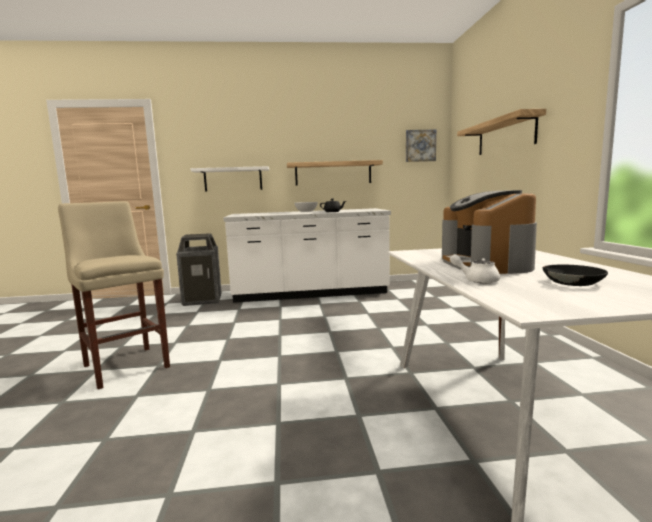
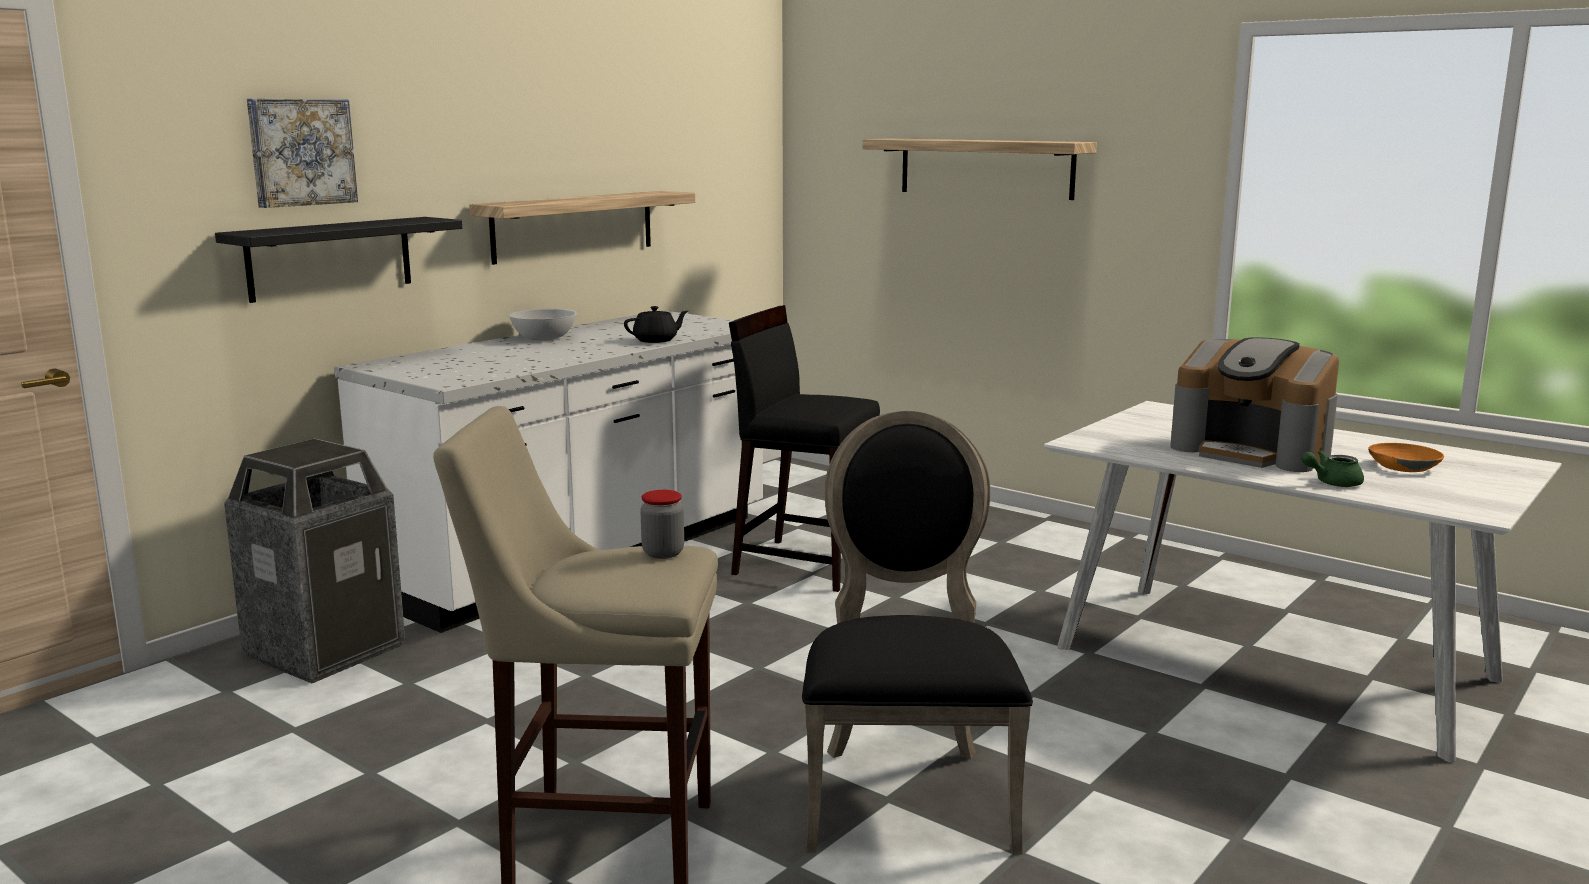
camera: 45 degrees left, 5 degrees up
white shelf [190,166,269,192] -> black shelf [215,217,462,303]
picture [406,130,436,162] -> picture moved to [247,99,358,208]
white teapot [450,254,500,284] -> green teapot [1301,451,1364,487]
black bowl [543,265,608,286] -> orange bowl [1368,443,1444,472]
none -> jar [640,490,684,559]
none -> black stool [729,305,880,592]
none -> black chair [802,411,1033,855]

